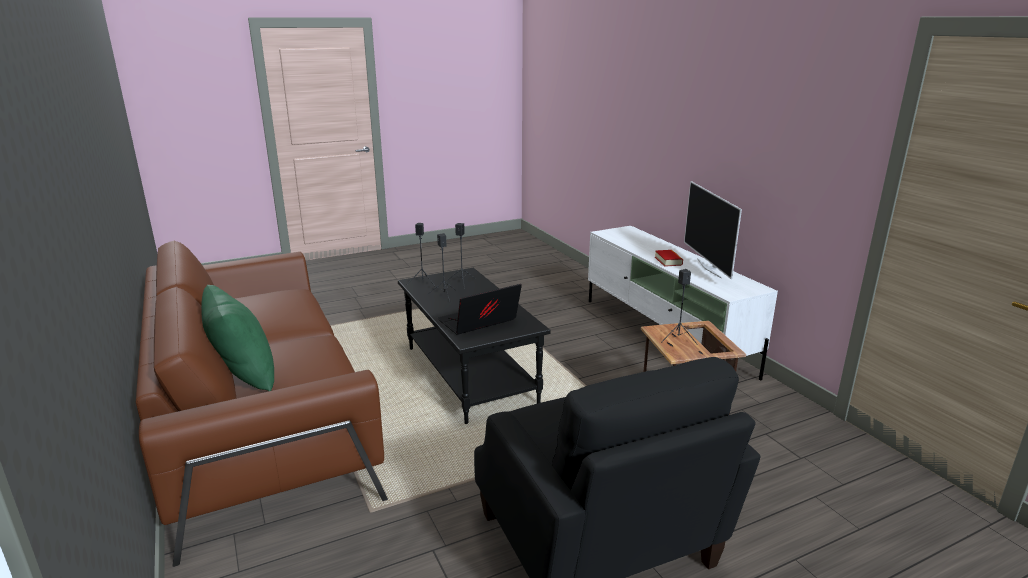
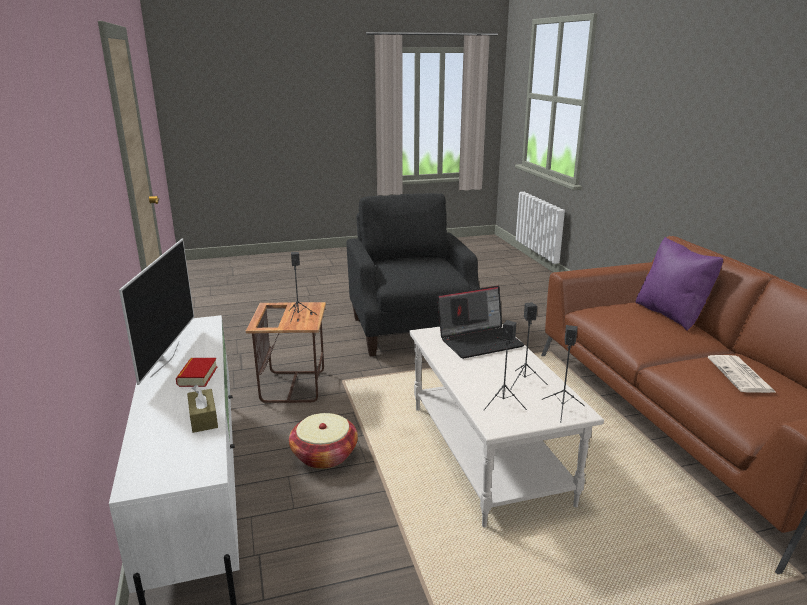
camera: 170 degrees left, 0 degrees up
green pillow [201,285,274,391] -> purple pillow [636,237,723,331]
black coffee table [398,268,551,424] -> white coffee table [409,324,604,528]
none -> brown tissue box [187,385,218,433]
none -> basket [289,413,358,469]
none -> newspaper [708,355,775,393]

